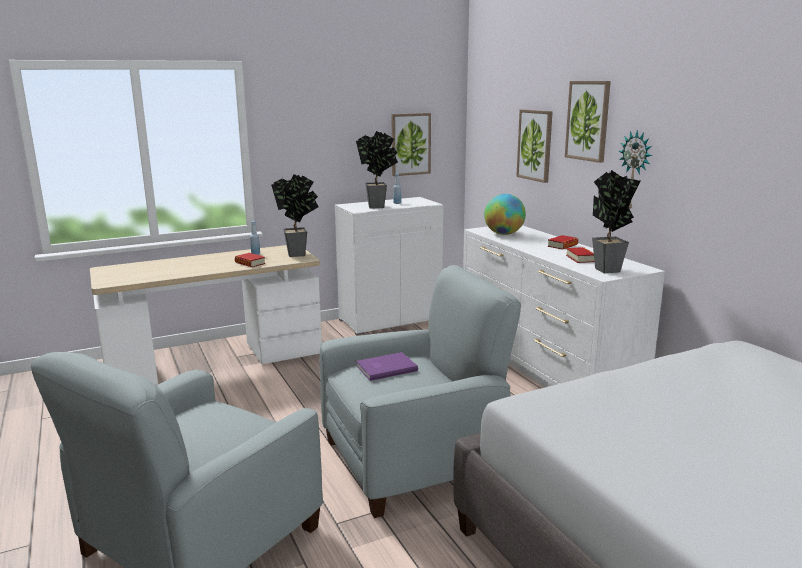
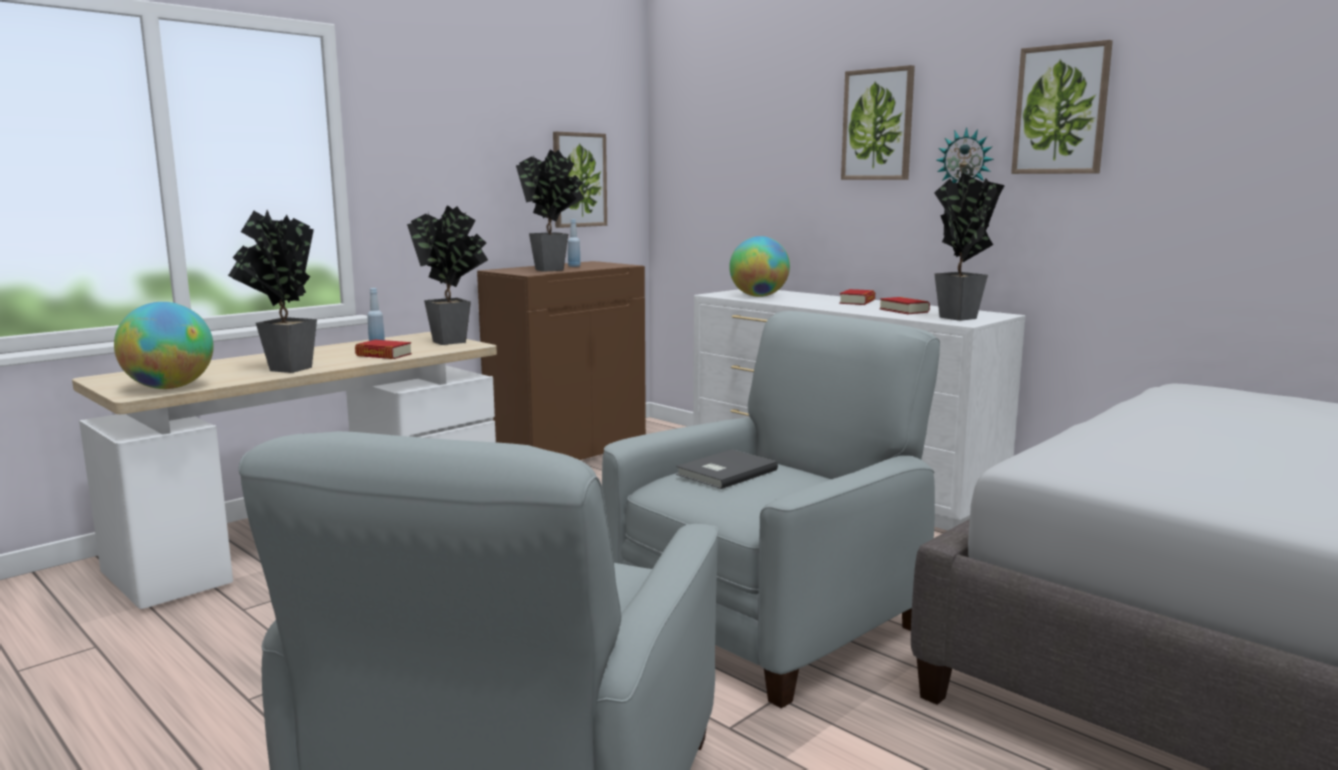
camera: 20 degrees left, 5 degrees down
white cabinet [335,197,443,335] -> brown cabinet [477,261,646,460]
purple book [356,352,418,381] -> grey book [676,449,778,489]
picture [516,109,553,183] -> picture moved to [1011,40,1113,174]
none -> globe [114,302,214,389]
none -> potted plant [228,210,317,373]

